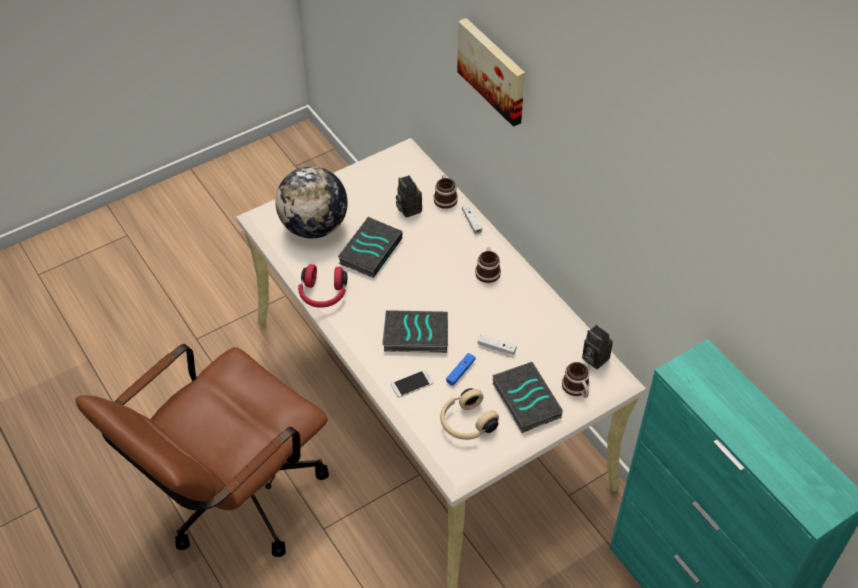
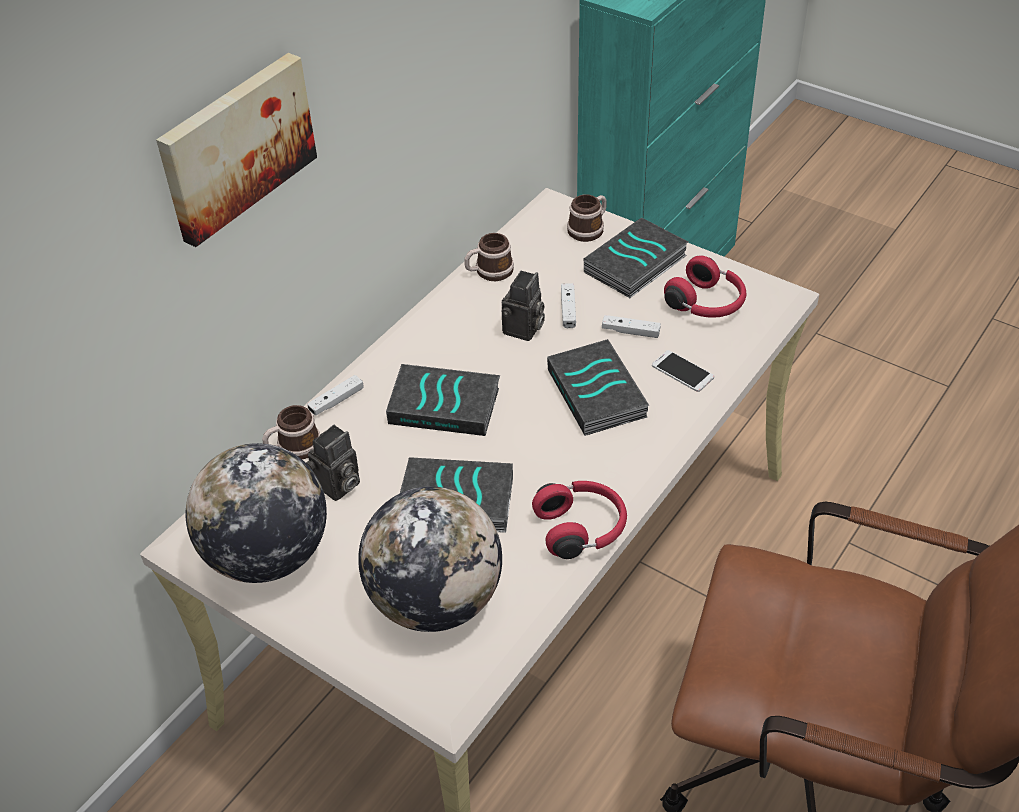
camera: 110 degrees left, 5 degrees down
beige headphones [440,388,499,440] -> red headphones [664,256,746,318]
blue game controller [446,353,476,386] -> white game controller [602,315,661,338]
mug [475,247,501,283] -> mug moved to [464,233,514,281]
camera [582,325,613,369] -> camera moved to [502,271,545,341]
none -> globe [186,443,327,583]
none -> book [386,364,500,436]

